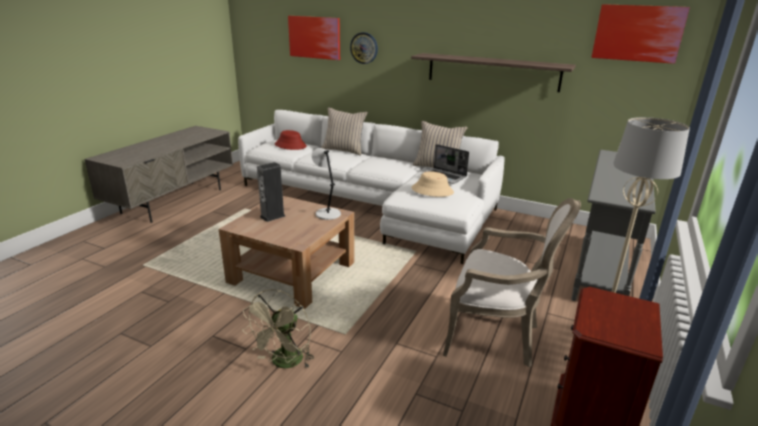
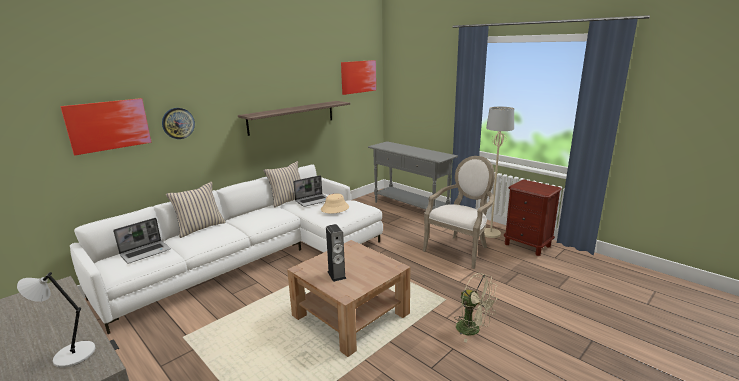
camera: 70 degrees left, 5 degrees down
red hat [275,130,307,150] -> laptop [113,218,171,264]
grey table lamp [312,148,341,220] -> grey table lamp moved to [17,272,95,368]

